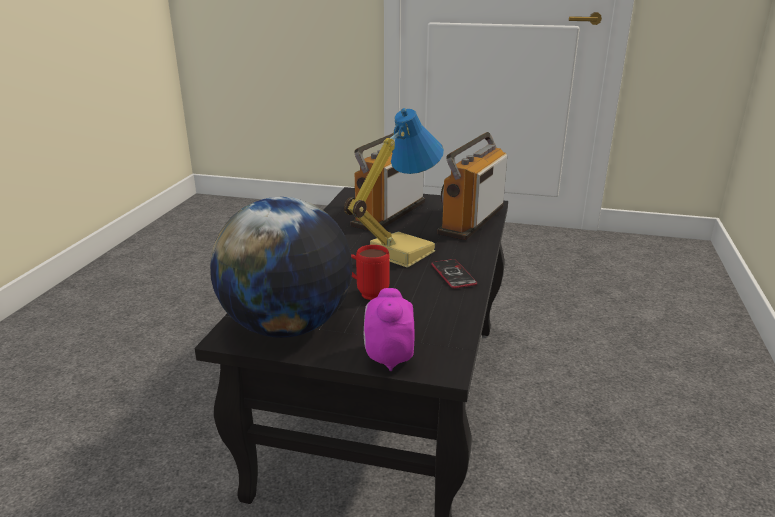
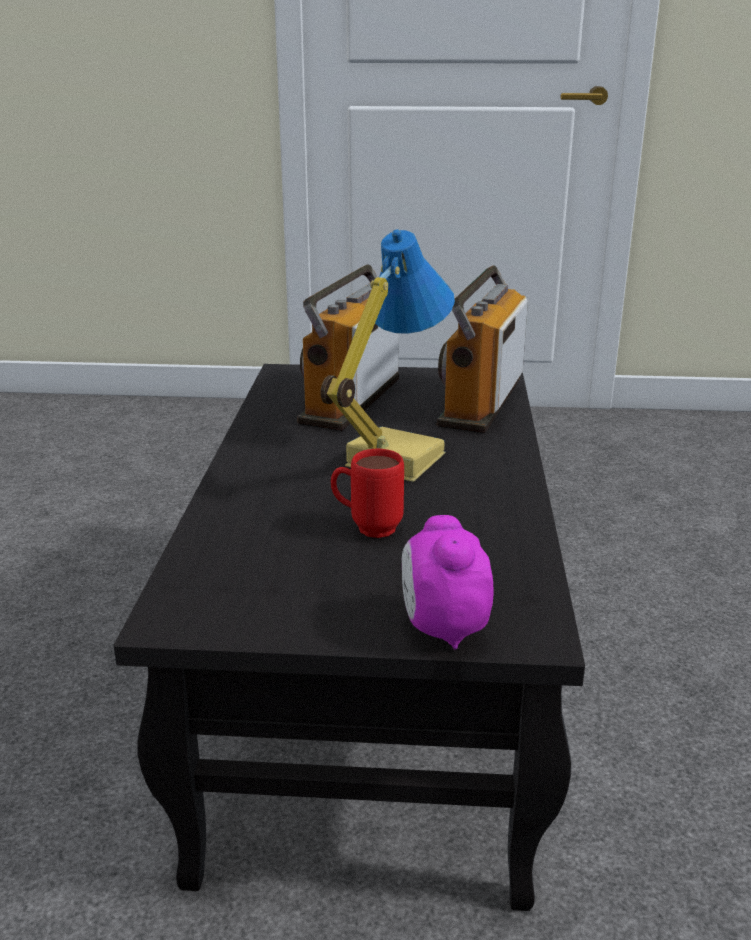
camera: 10 degrees left, 0 degrees up
globe [210,197,353,338] -> none
phone [431,259,478,288] -> none

